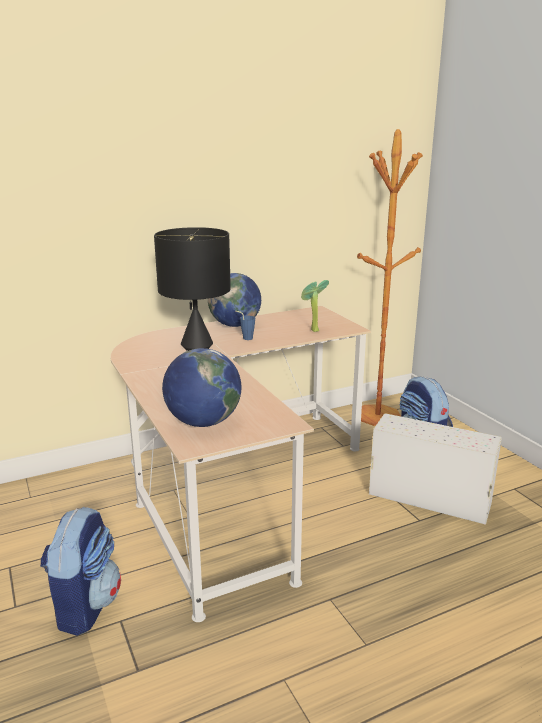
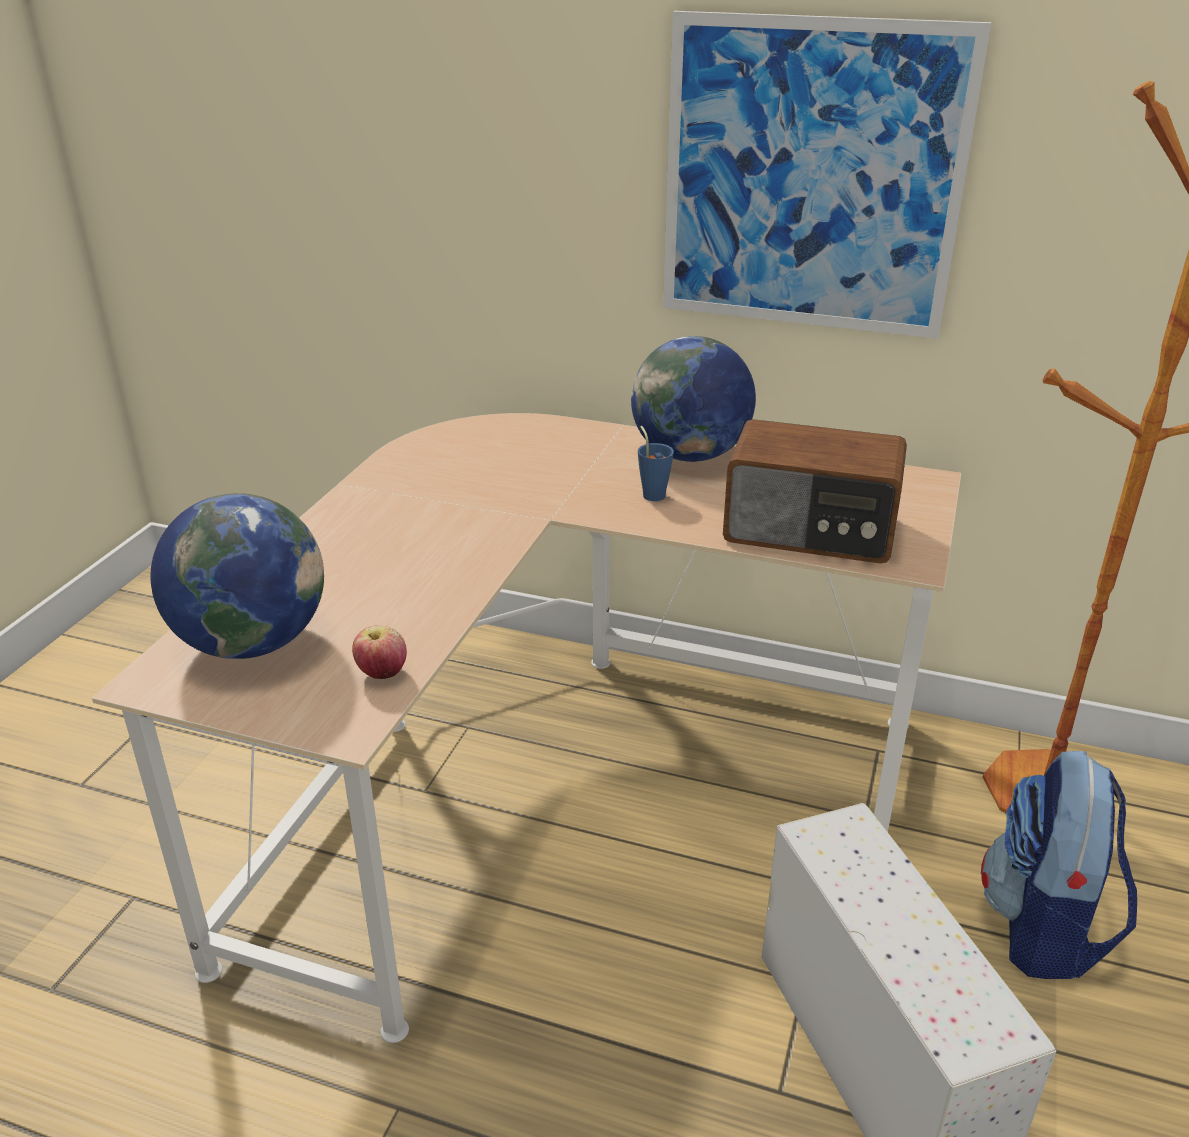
camera: 45 degrees right, 10 degrees up
backpack [40,507,121,636] -> none
black table lamp [154,227,231,351] -> none
potted plant [301,280,329,332] -> radio [723,419,907,564]
none -> apple [352,625,407,679]
none -> picture [663,11,992,339]

